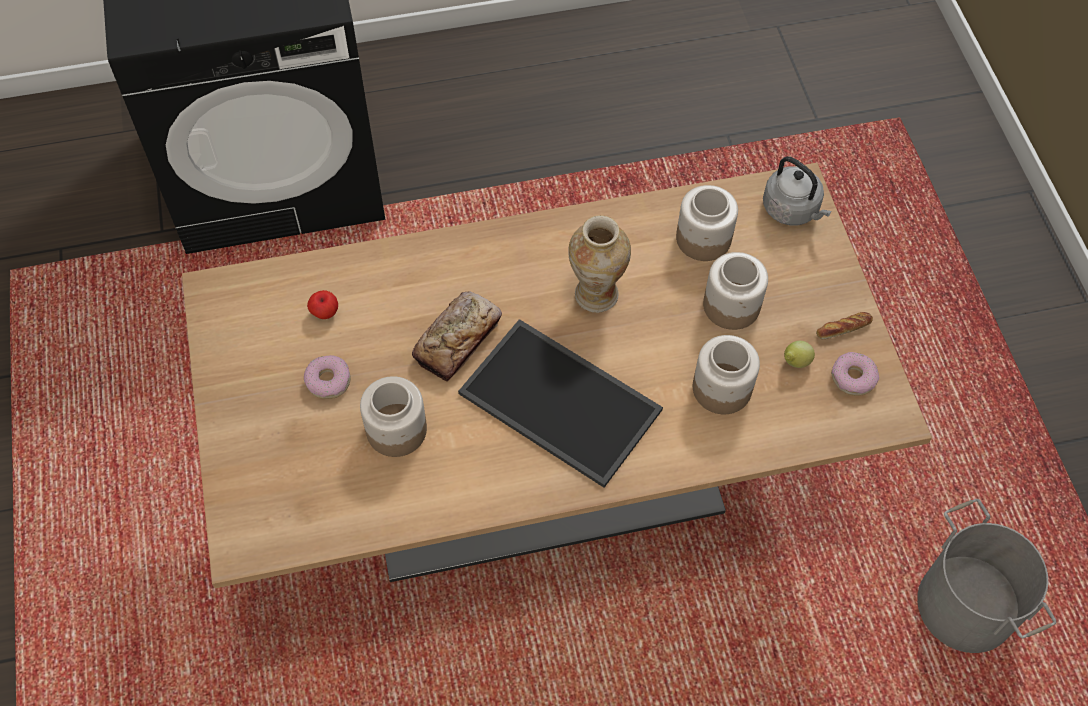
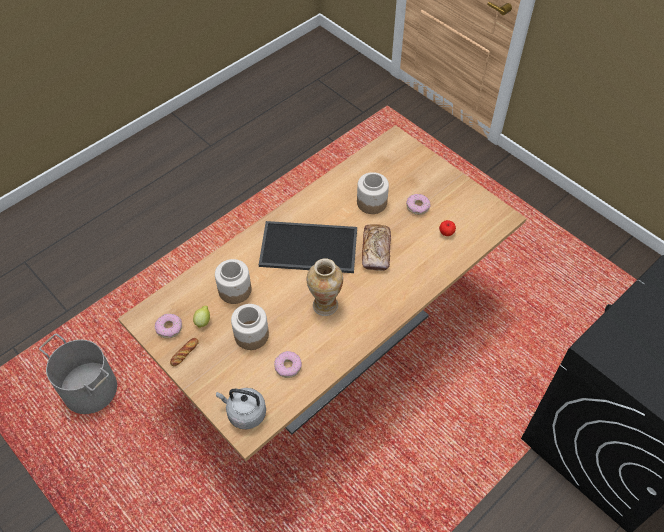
camera: 150 degrees right, 5 degrees down
jar [676,185,738,261] -> donut [274,351,302,378]

